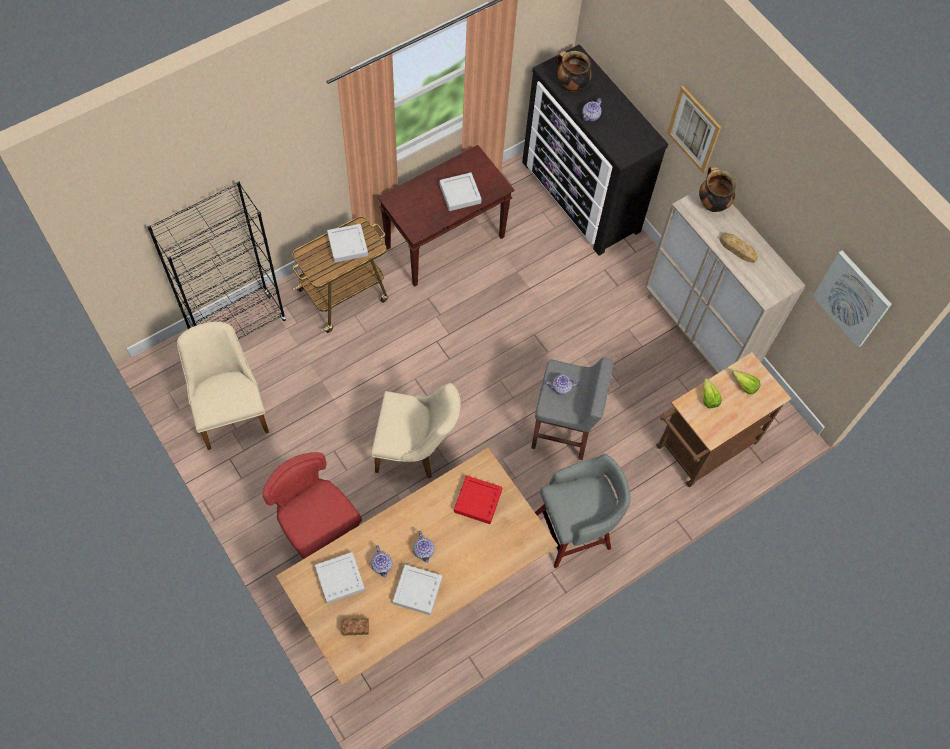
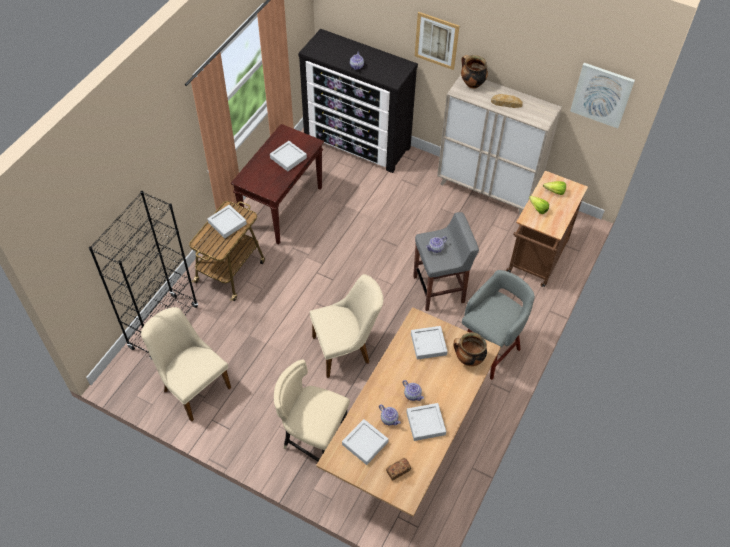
camera: 25 degrees left, 10 degrees down
red chair [263,452,362,559] -> beige chair [274,360,350,472]
red tray [454,476,502,524] -> grey tray [411,326,448,360]
cooking pot [557,51,592,92] -> cooking pot moved to [454,332,487,366]

